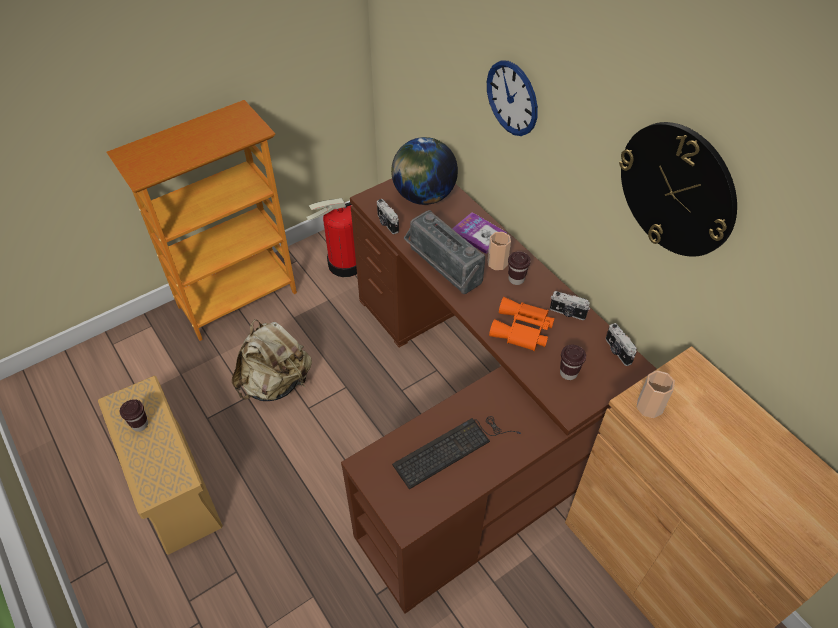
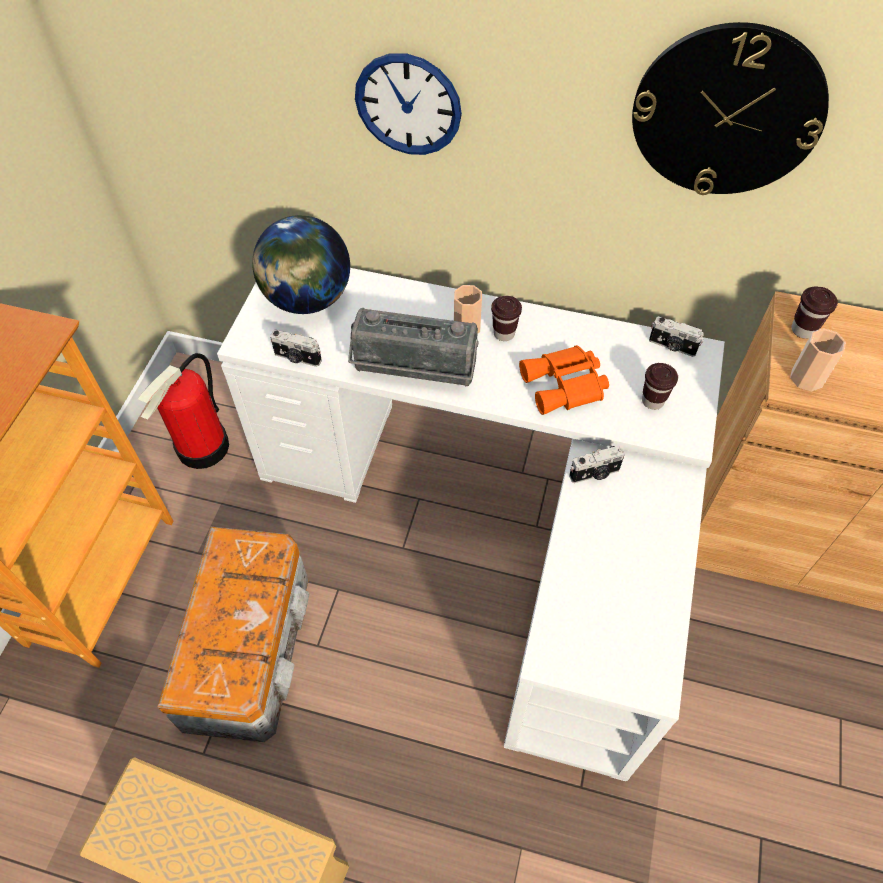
camera: 40 degrees left, 5 degrees up
brown cup [120,399,148,432] -> brown cup moved to [791,287,838,339]
beige backpack [232,319,312,401] -> storage box [158,527,309,742]
brown desk [341,178,656,614] -> white desk [217,268,725,781]
keyboard [392,416,521,489] -> none
book [452,212,507,254] -> none
camera [550,291,590,320] -> camera moved to [569,446,625,483]

